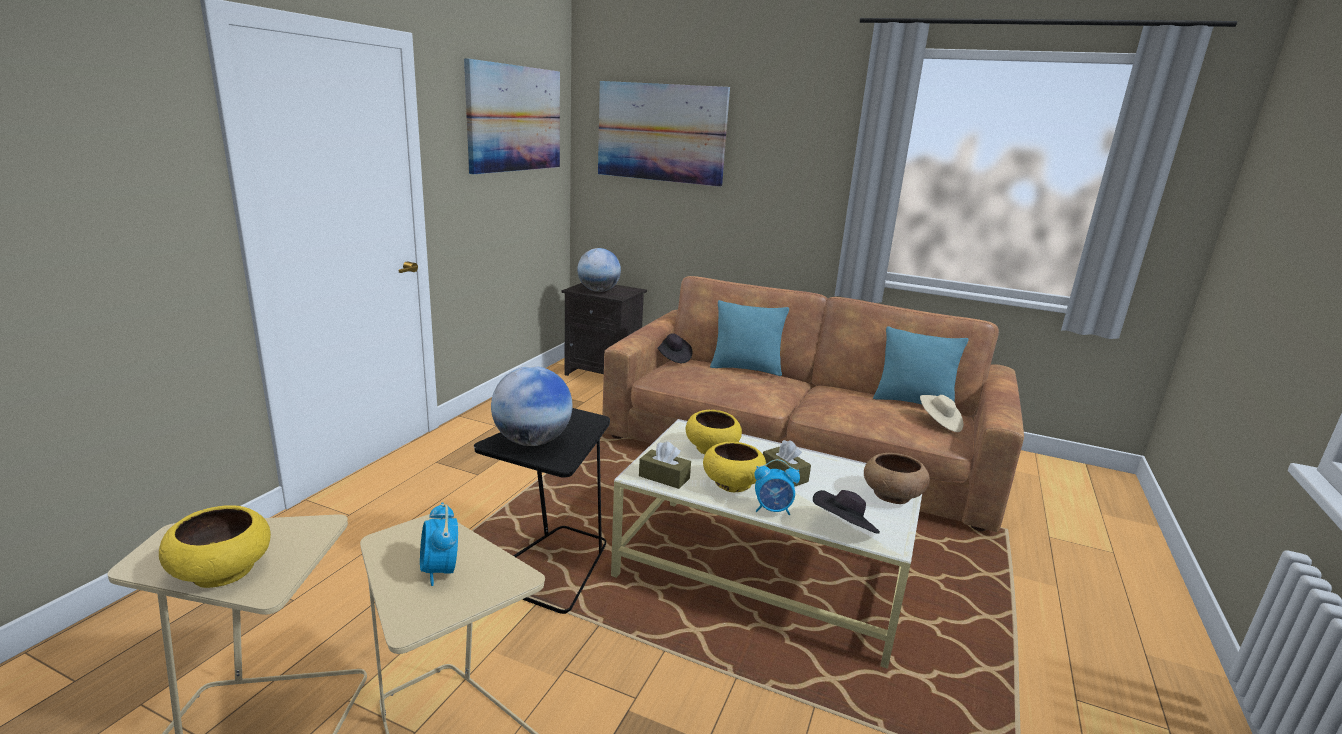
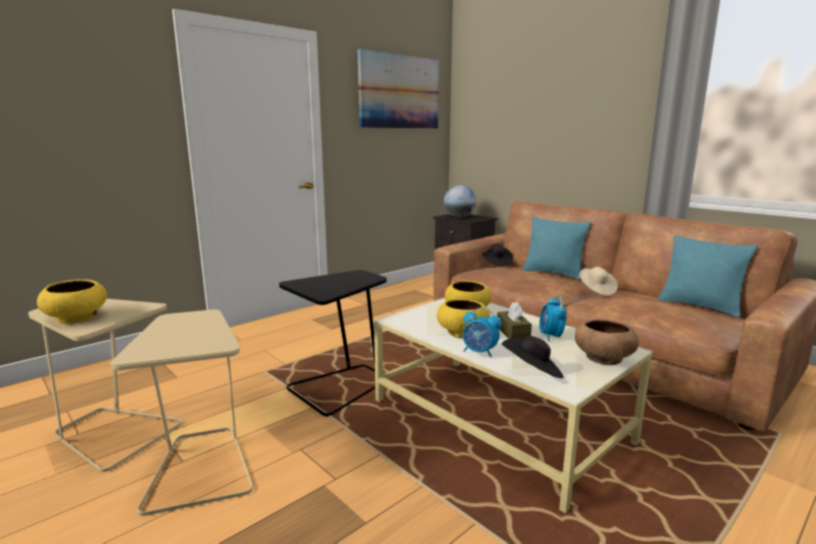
camera: 25 degrees right, 5 degrees down
alarm clock [420,503,458,586] -> alarm clock moved to [539,296,567,341]
globe [491,366,572,446] -> none
picture [598,81,730,187] -> none
brown tissue box [639,441,691,489] -> none
beige hat [920,395,963,432] -> beige hat moved to [579,267,618,296]

